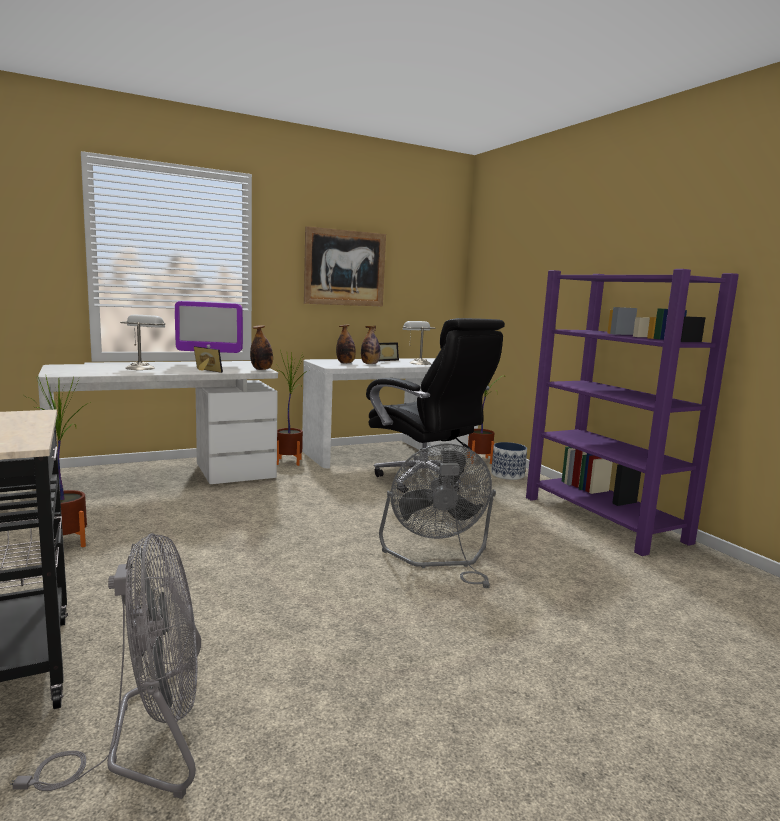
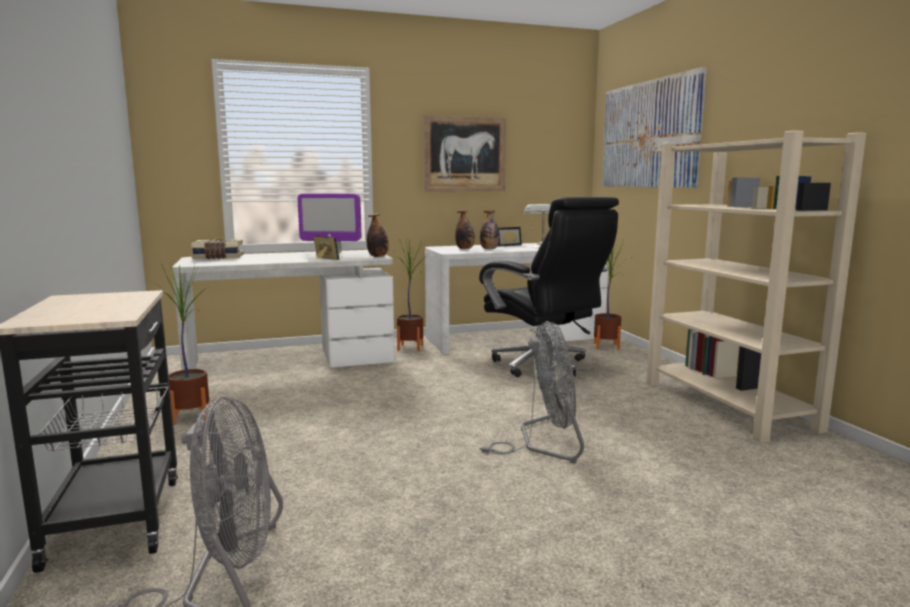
camera: 10 degrees right, 0 degrees up
white table lamp [120,315,165,370] -> none
grey fan [379,444,496,588] -> grey fan turned 90 degrees clockwise [479,321,584,464]
planter [491,442,527,480] -> none
purple bookcase [526,269,739,556] -> beige bookcase [646,131,866,443]
none -> book [191,239,244,260]
none -> picture [602,67,707,188]

